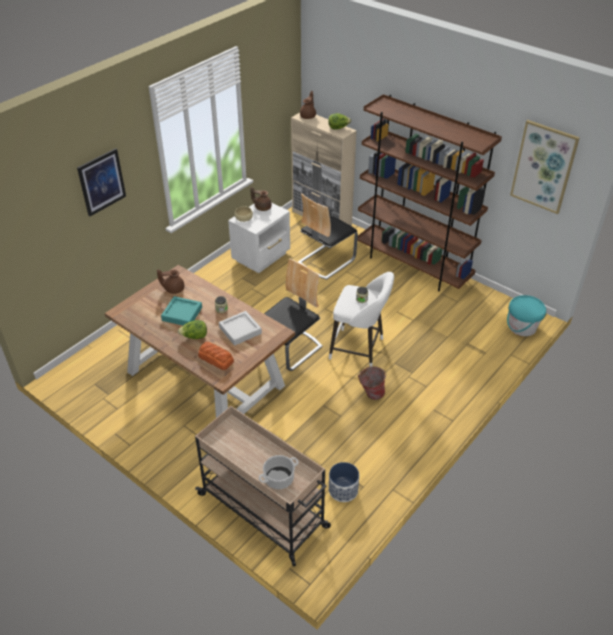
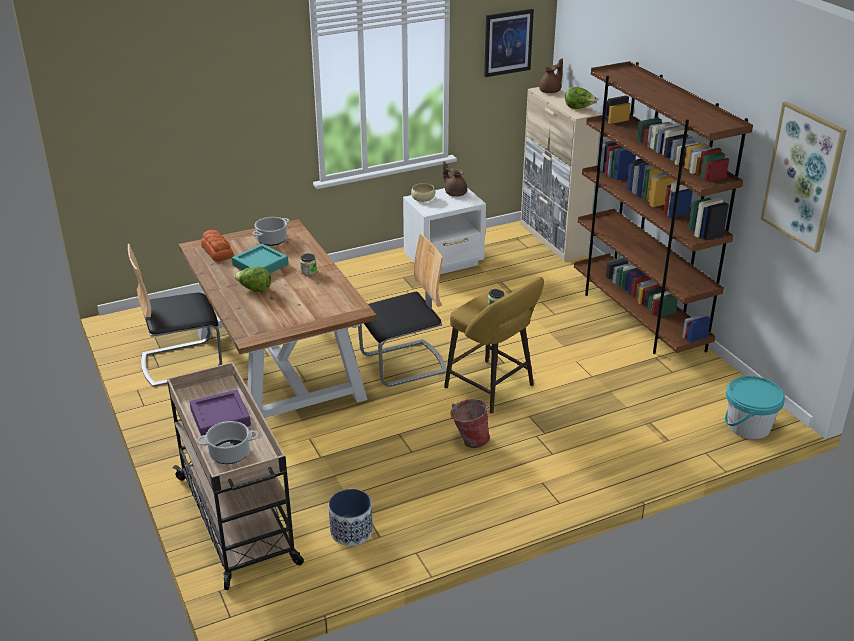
camera: 25 degrees right, 10 degrees down
picture [77,148,126,216] -> picture moved to [484,9,534,77]
brown teapot [157,269,184,294] -> cooking pot [252,217,289,246]
bread [198,342,234,370] -> bread moved to [201,230,234,261]
grey tray [219,311,262,346] -> none
chair [298,194,358,280] -> chair moved to [128,244,222,387]
white stool [329,272,394,367] -> yellow stool [444,277,544,414]
none -> purple tray [190,390,251,436]

